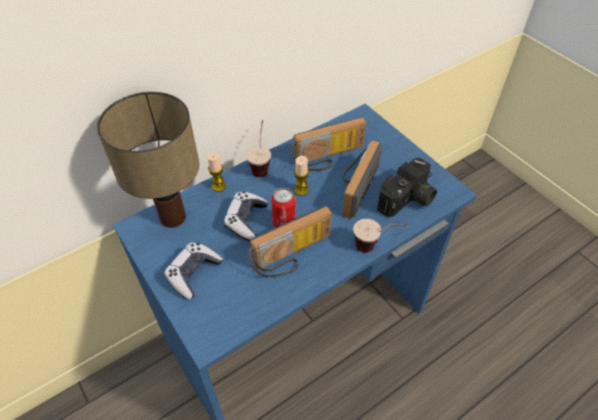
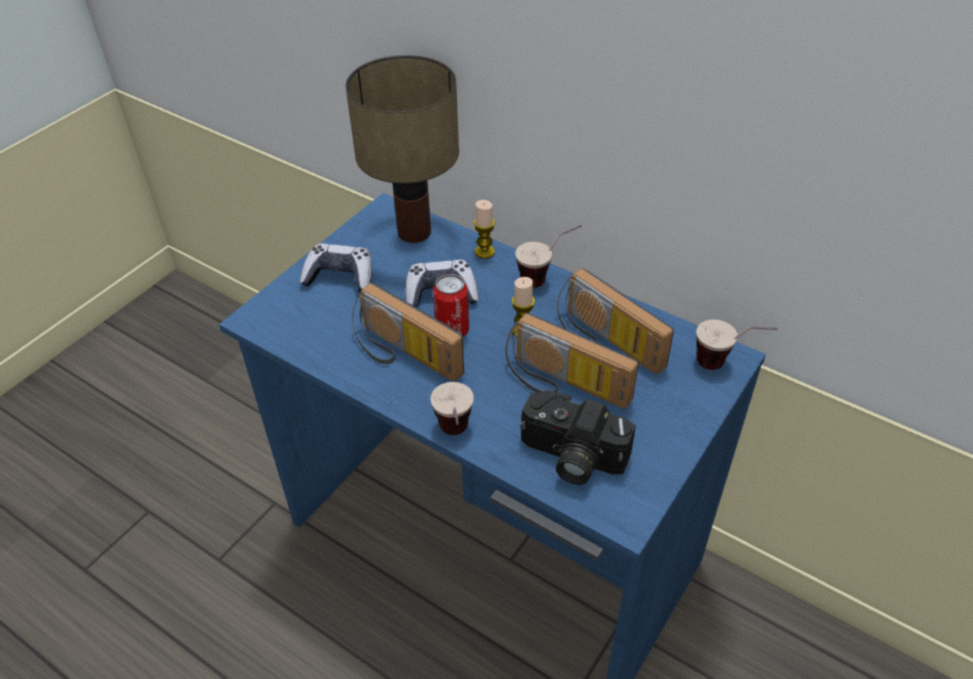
camera: 70 degrees right, 5 degrees down
radio [342,140,382,219] -> radio turned 150 degrees counterclockwise [505,313,639,409]
none -> cup [696,319,778,370]

